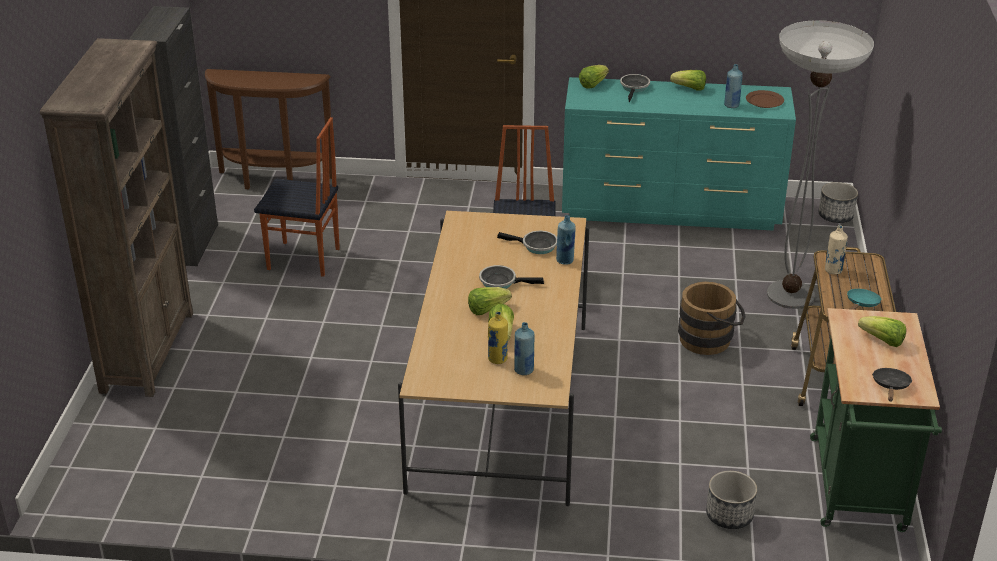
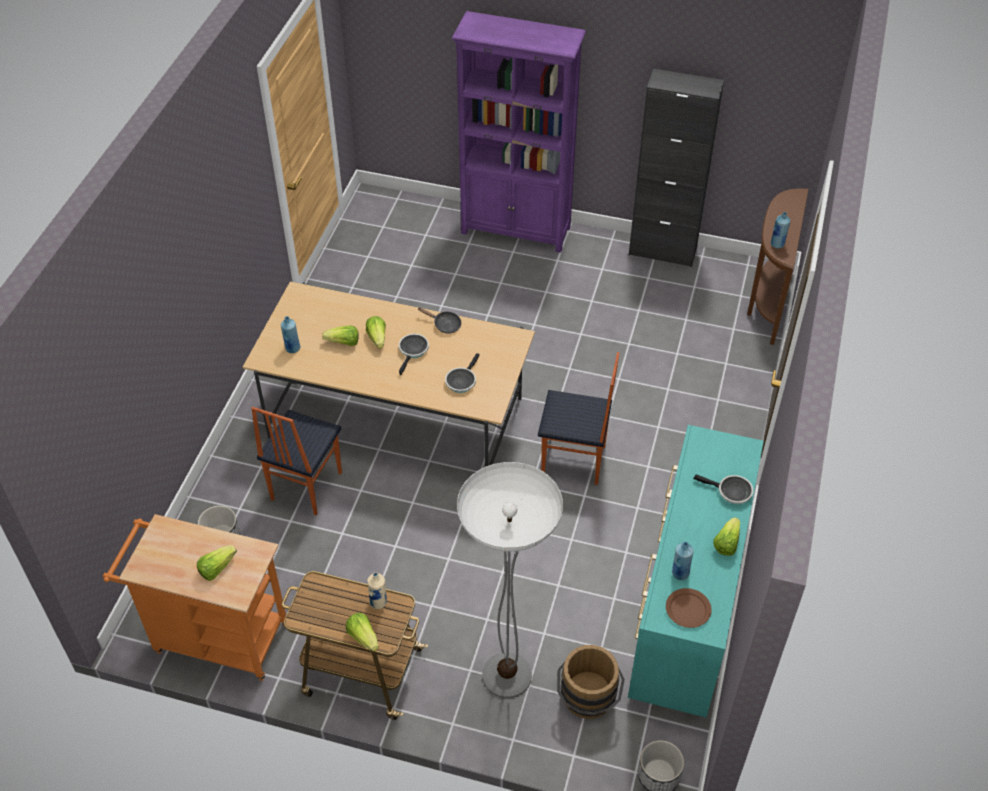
camera: 100 degrees right, 15 degrees up
brown bookcase [40,38,193,397] -> purple bookcase [452,11,586,253]
chair [254,117,340,277] -> chair moved to [251,407,342,515]
yellow bottle [488,311,508,364] -> none
blue bottle [556,215,576,265] -> blue bottle moved to [770,212,790,249]
lettuce [579,65,609,89] -> lettuce moved to [346,612,379,651]
brown bucket [678,282,746,355] -> brown bucket moved to [557,645,625,719]
green cart [810,308,942,532] -> orange cart [103,514,286,681]
turquoise frying pan [847,289,881,310] -> none
black frying pan [872,368,913,402] -> black frying pan moved to [418,307,462,334]

